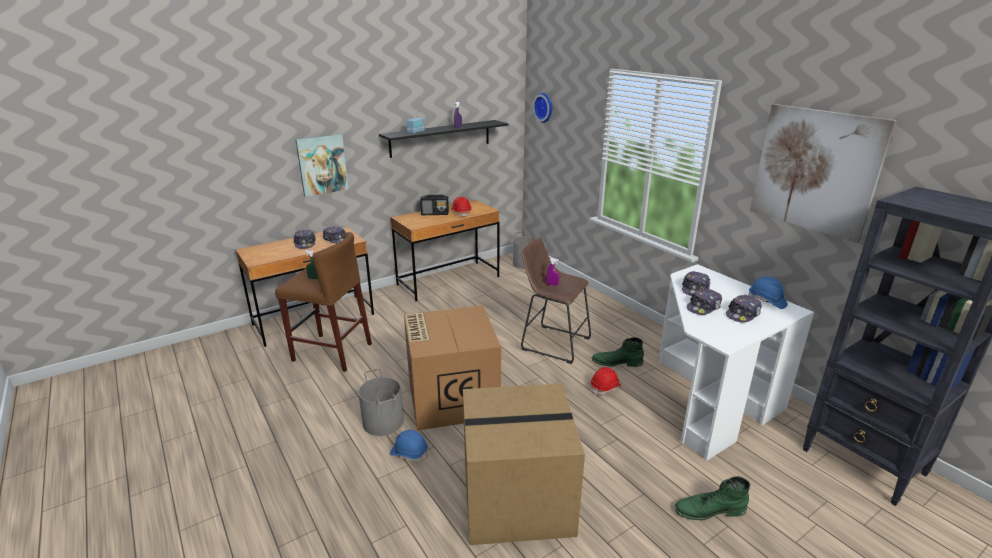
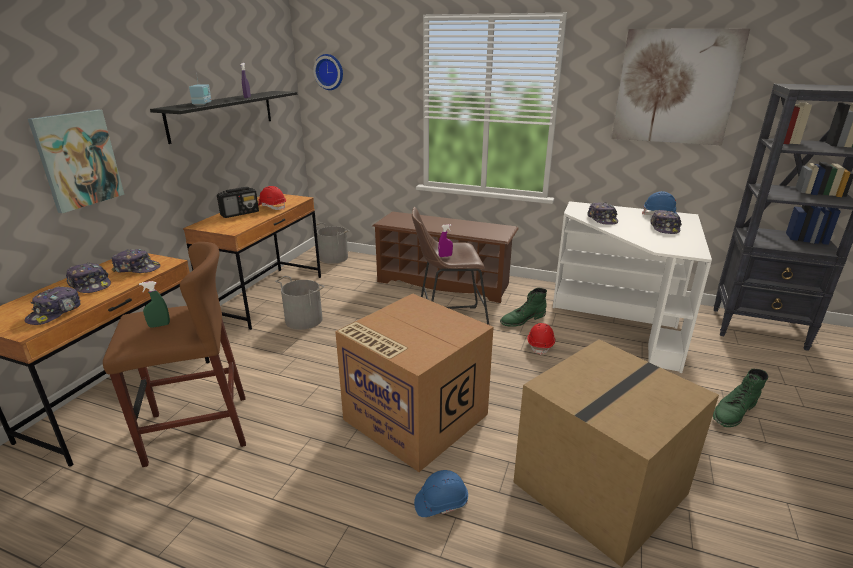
camera: 35 degrees left, 0 degrees up
grey bucket [358,368,404,436] -> grey bucket moved to [275,276,325,330]
cap [687,288,722,315] -> cap moved to [25,286,80,325]
none -> brown shoe rack [372,212,519,303]

